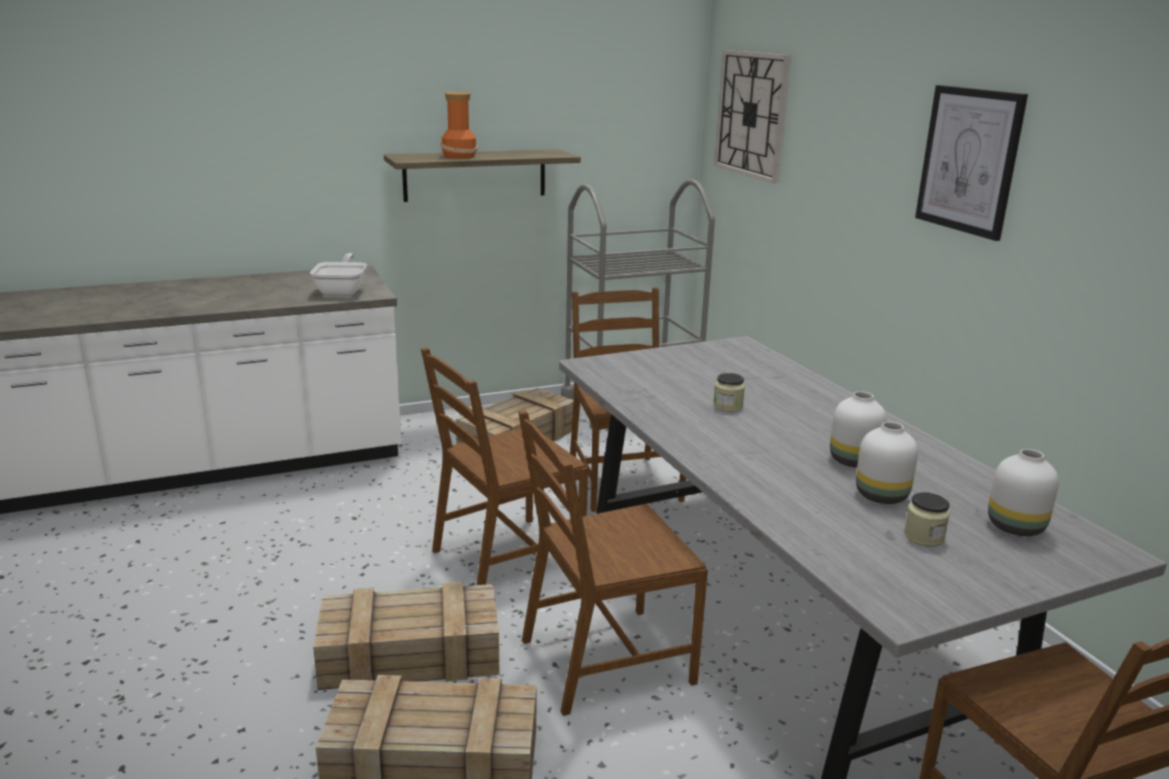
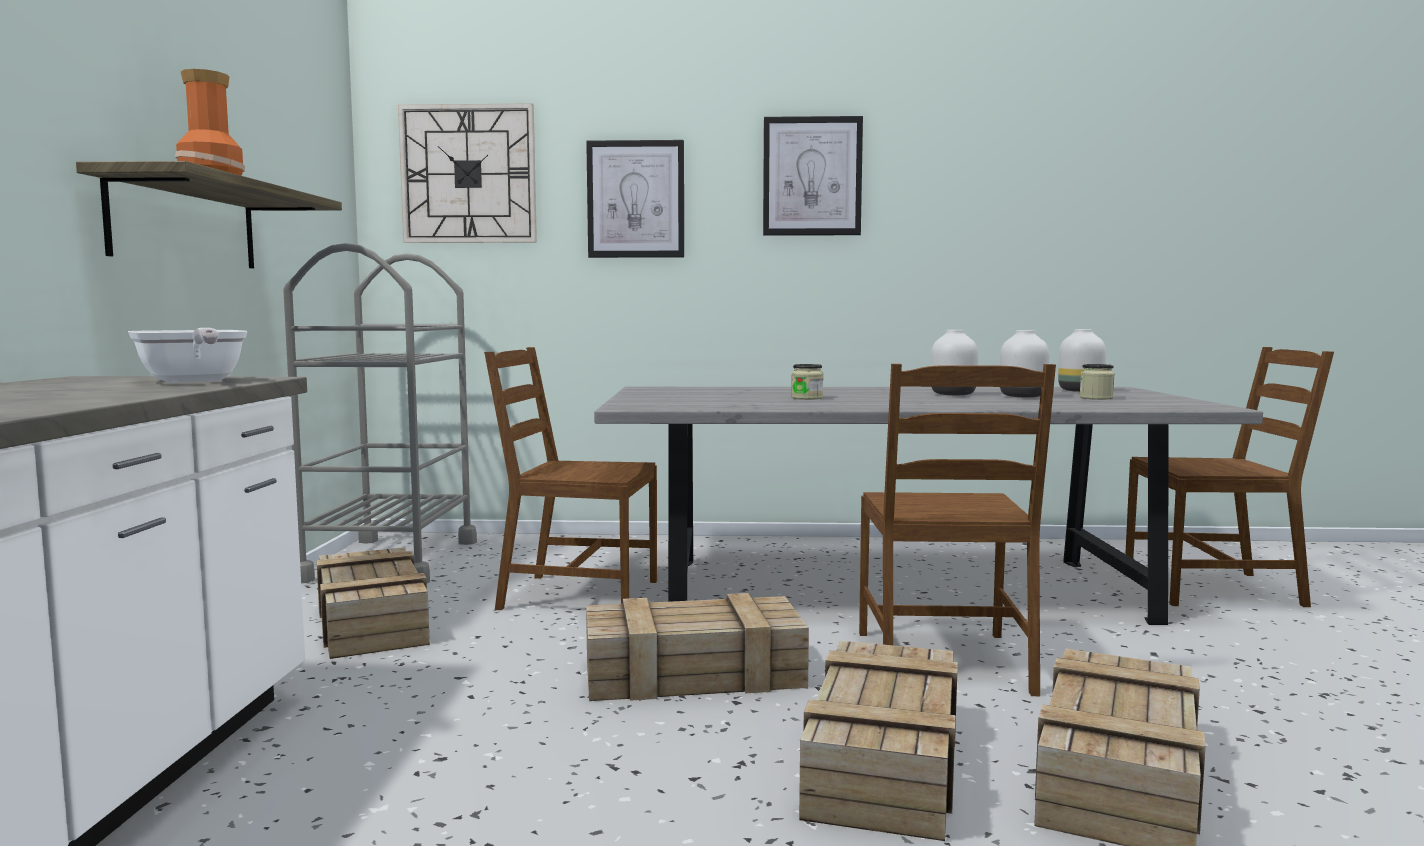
camera: 65 degrees left, 15 degrees down
frying pan [310,253,367,296] -> frying pan turned 150 degrees counterclockwise [128,328,248,383]
brown chair [421,348,588,585] -> crate [586,593,809,701]
none -> picture [586,140,684,258]

